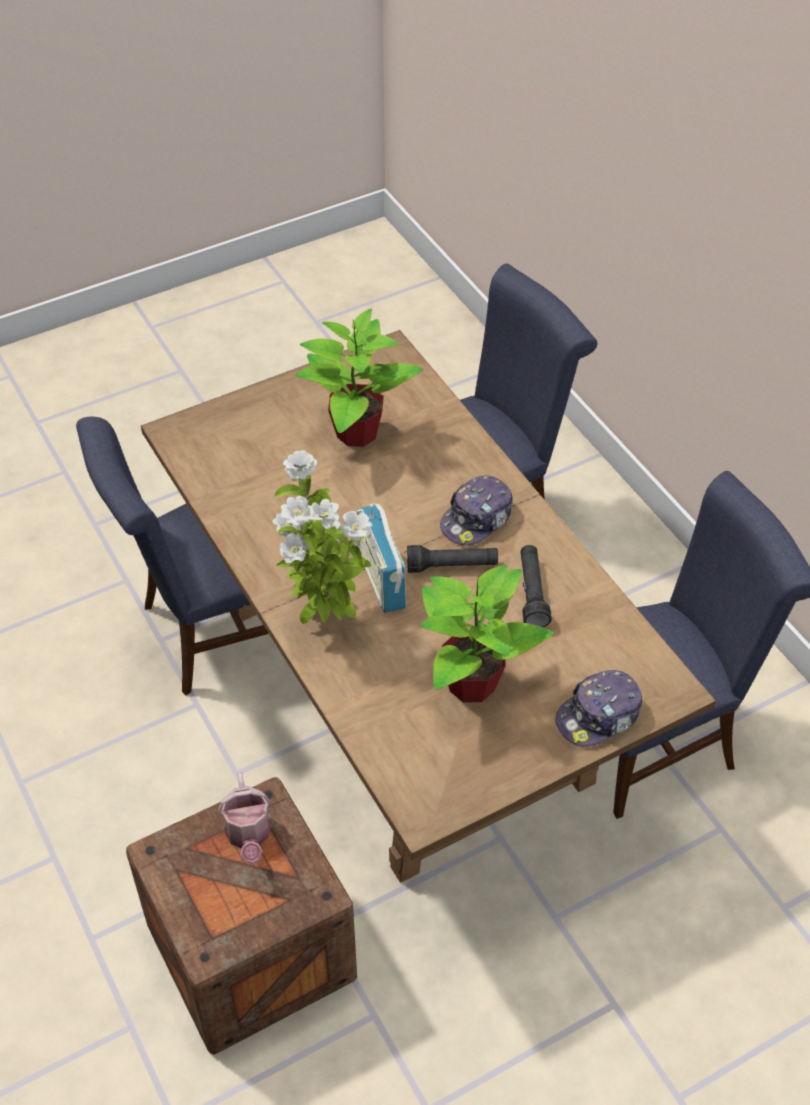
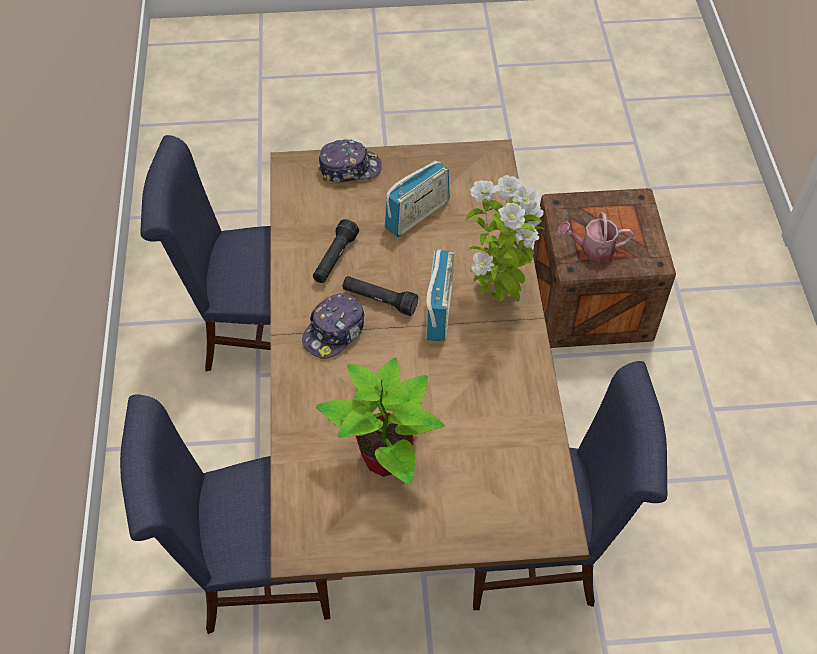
camera: 155 degrees left, 5 degrees up
watering can [218,772,272,864] -> watering can turned 105 degrees counterclockwise [557,212,634,262]
potted plant [420,565,554,702] -> radio [384,160,450,237]
cap [440,475,513,546] -> cap turned 150 degrees clockwise [302,293,364,359]

